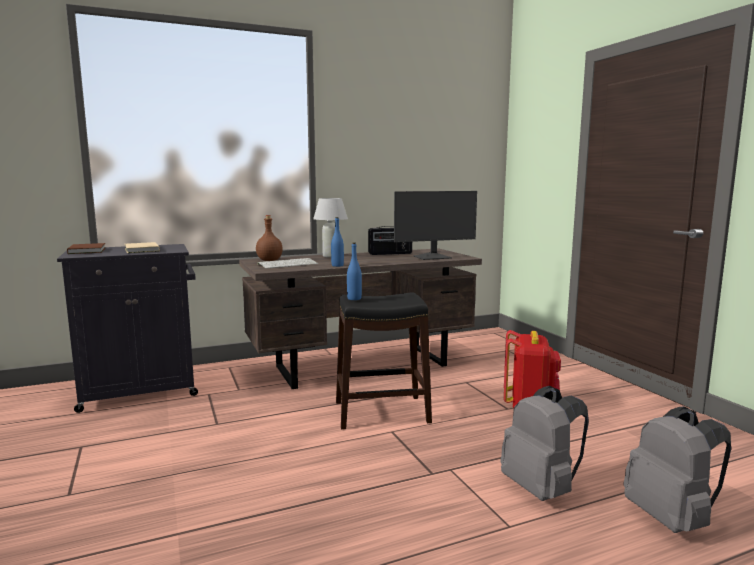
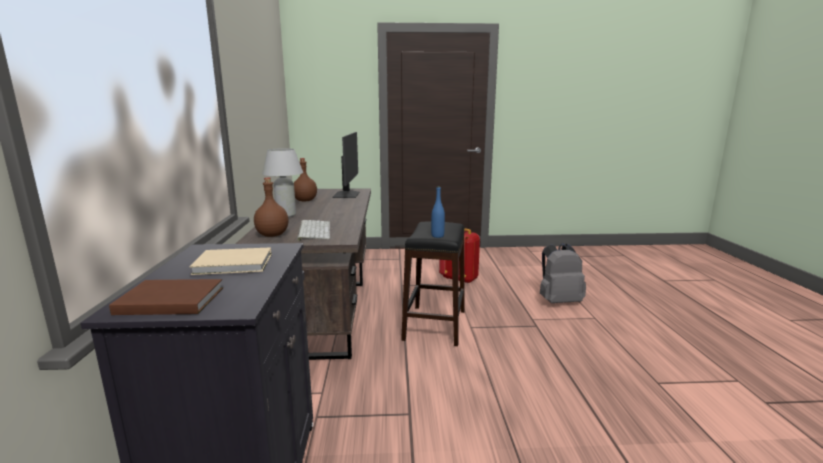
camera: 70 degrees left, 5 degrees up
blue bottle [331,217,344,267] -> none
radio [368,226,412,255] -> brown bottle [294,158,317,201]
grey backpack [624,406,731,533] -> none

